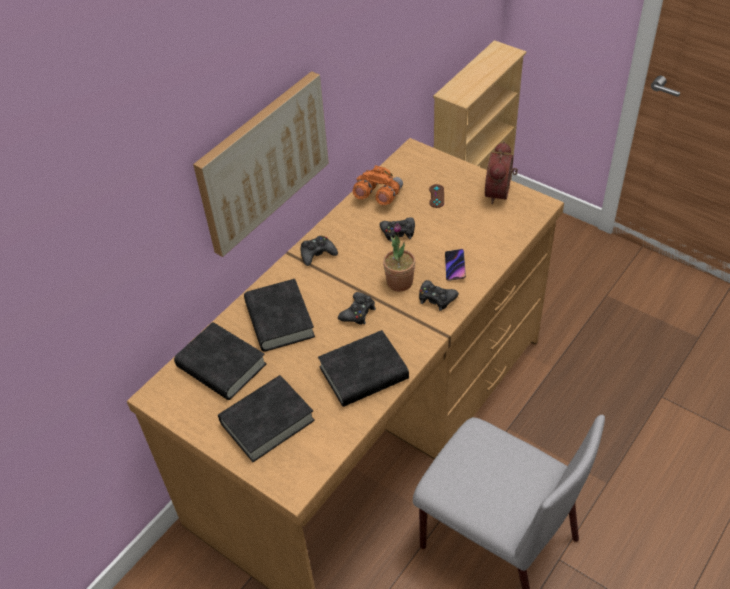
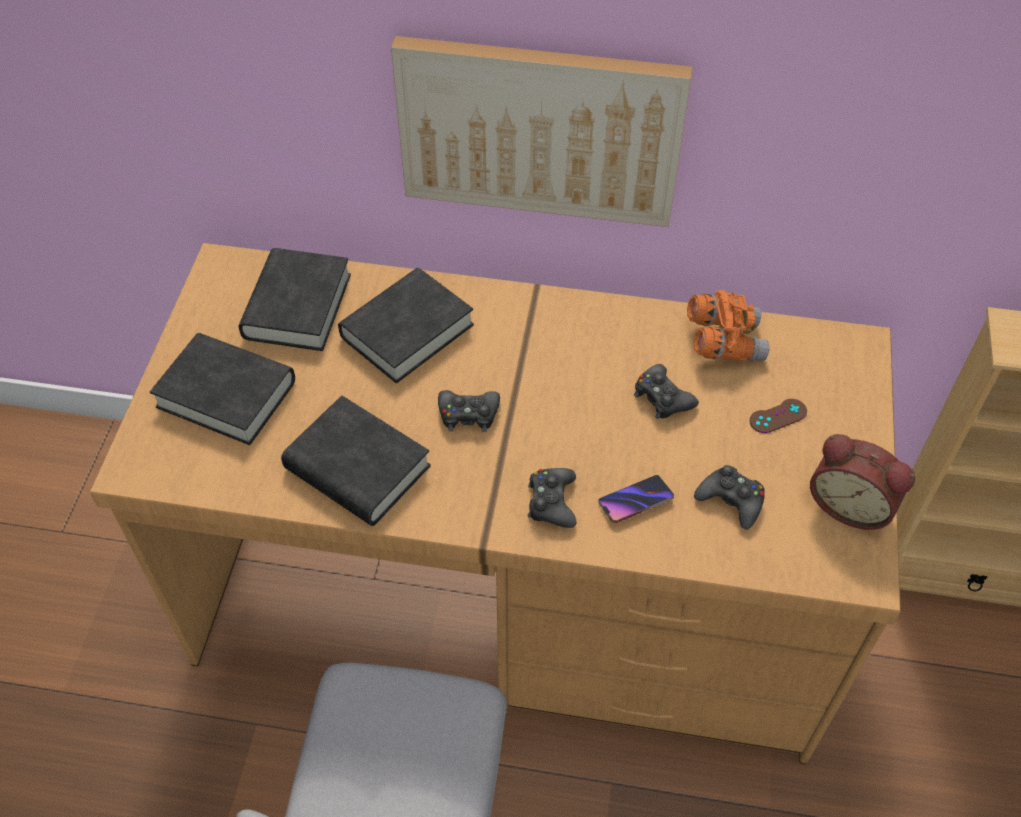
camera: 60 degrees right, 5 degrees up
black game controller [300,236,338,266] -> black game controller moved to [694,465,765,530]
potted plant [383,223,416,291] -> none
alarm clock [485,141,518,204] -> alarm clock turned 135 degrees counterclockwise [810,434,915,530]

